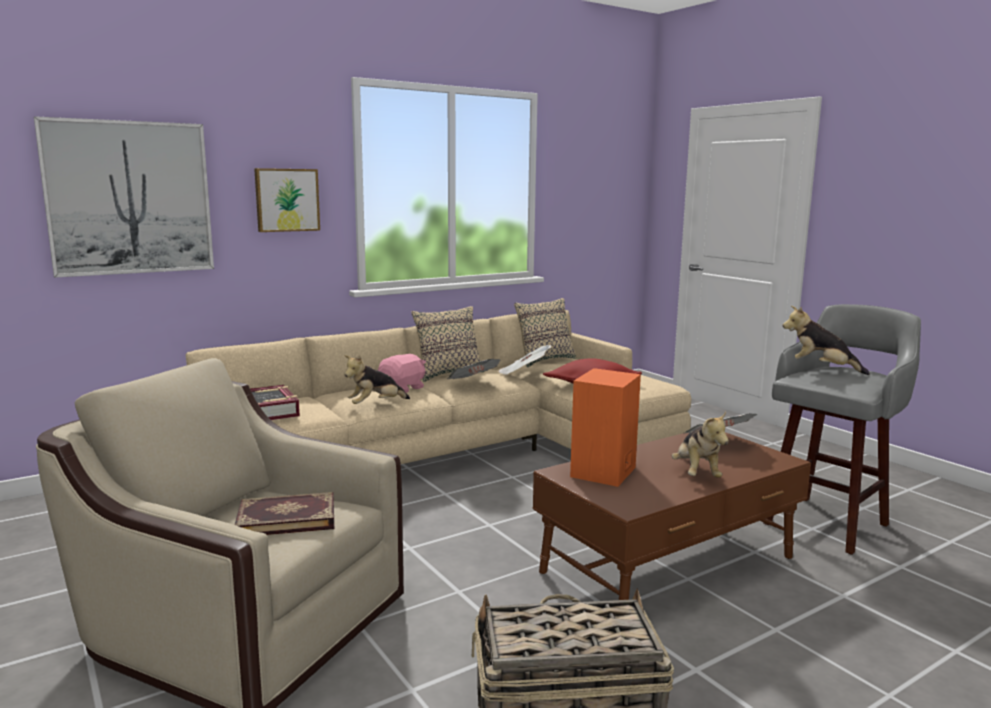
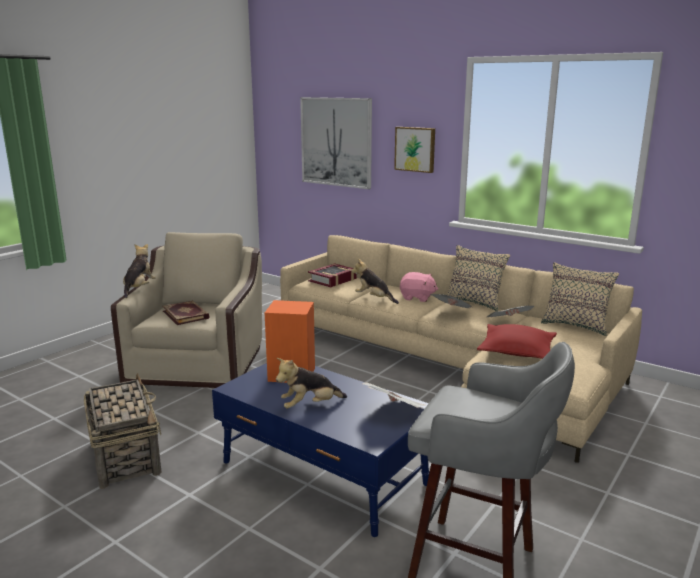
camera: 70 degrees right, 5 degrees up
brown coffee table [533,432,811,600] -> blue coffee table [212,363,429,537]
plush toy [783,306,869,375] -> plush toy moved to [123,244,156,298]

